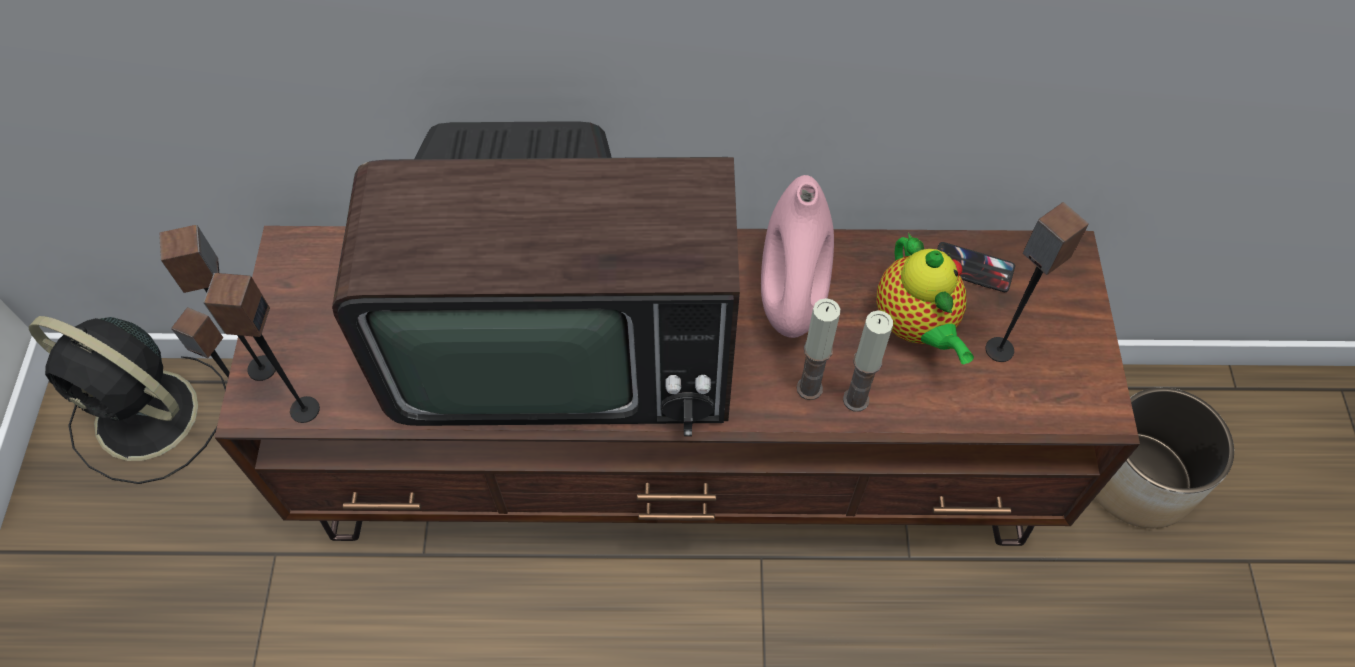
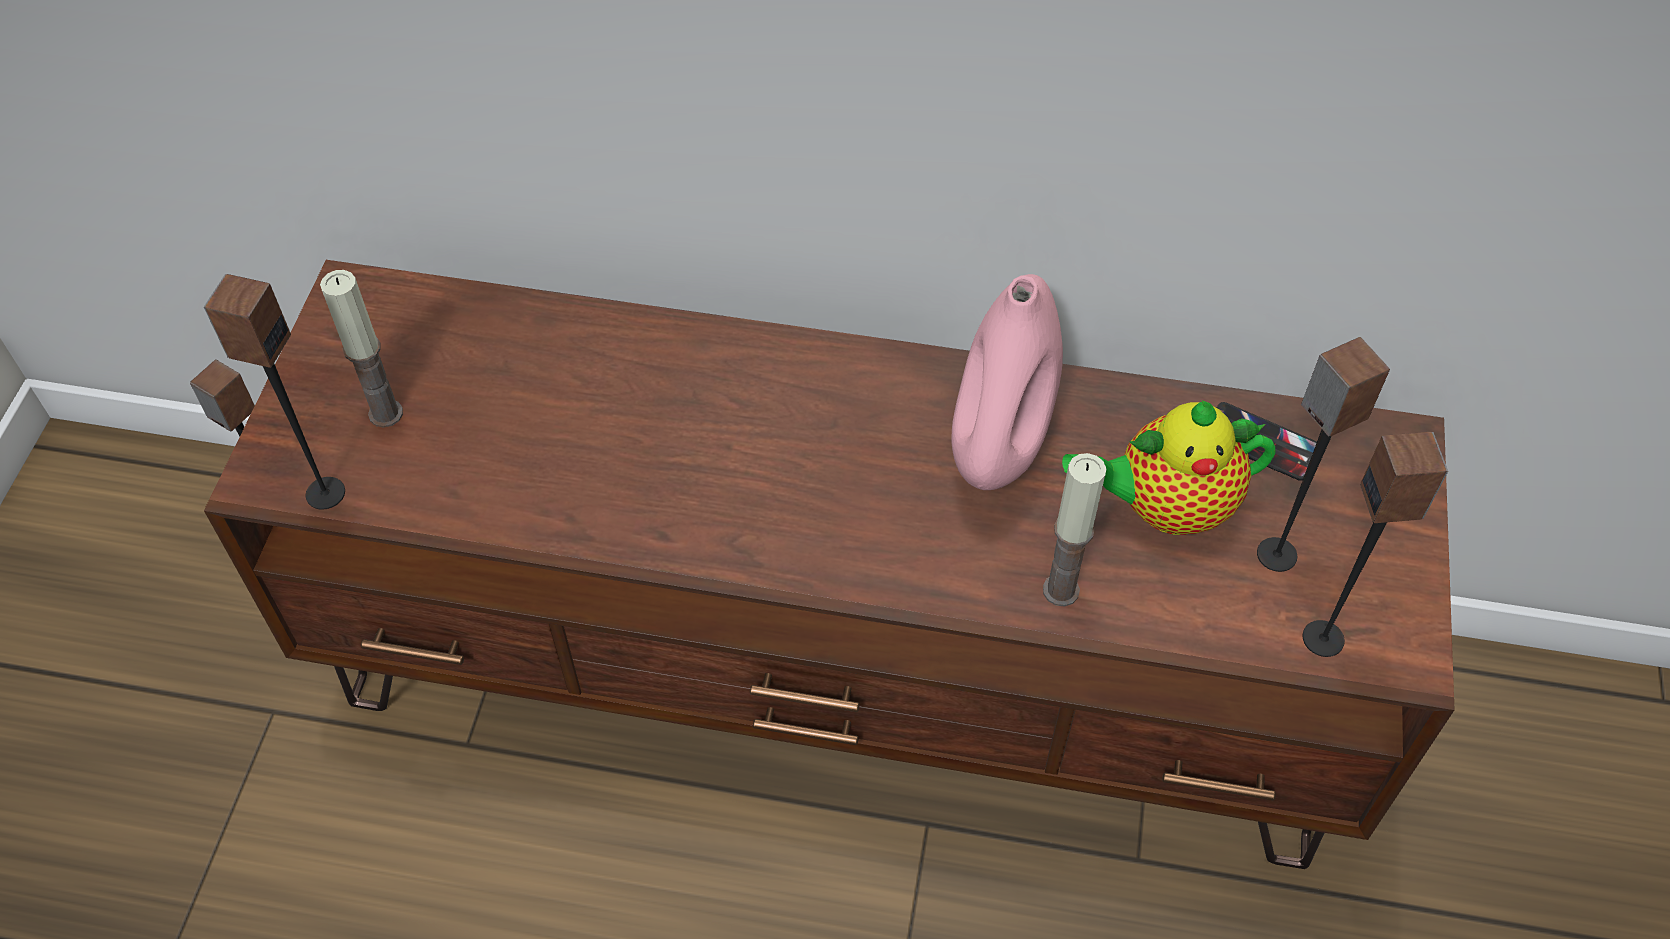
camera: 10 degrees right, 5 degrees down
black fan [29,316,226,484] -> none
speaker [159,225,276,381] -> speaker moved to [1303,432,1448,657]
television [332,121,740,437] -> none
candle [797,298,840,400] -> candle moved to [320,270,403,428]
teapot [876,233,974,364] -> teapot turned 90 degrees clockwise [1062,400,1275,535]
planter [1095,387,1234,528] -> none

